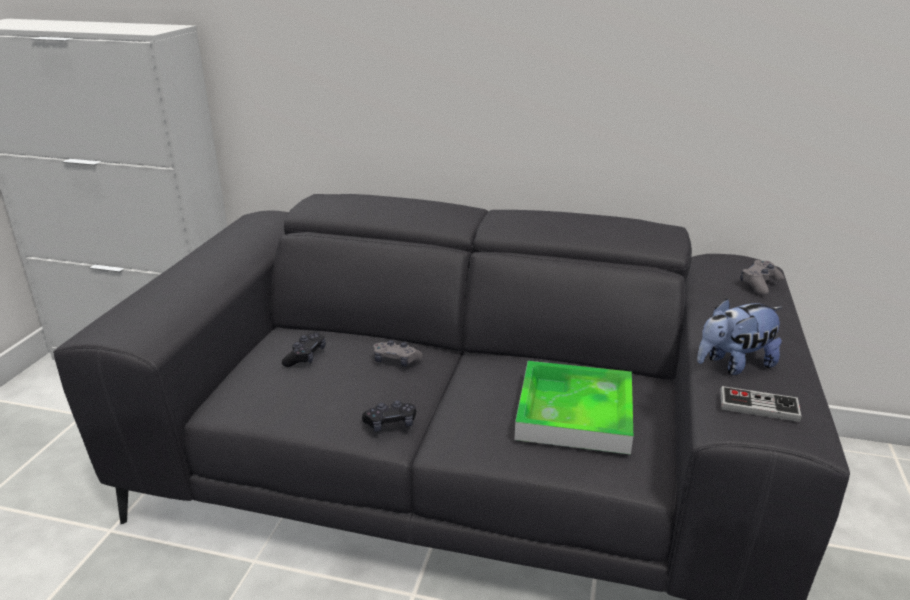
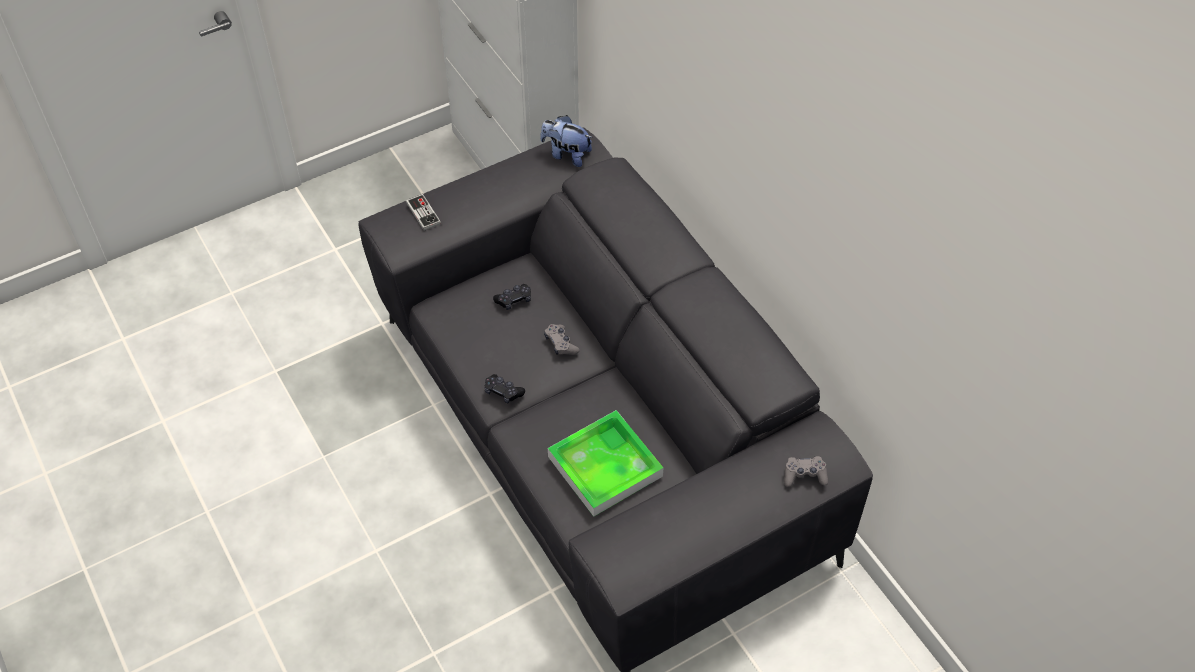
camera: 45 degrees right, 25 degrees up
plush toy [697,298,783,375] -> plush toy moved to [540,115,593,167]
game controller [720,386,802,422] -> game controller moved to [406,194,441,231]

